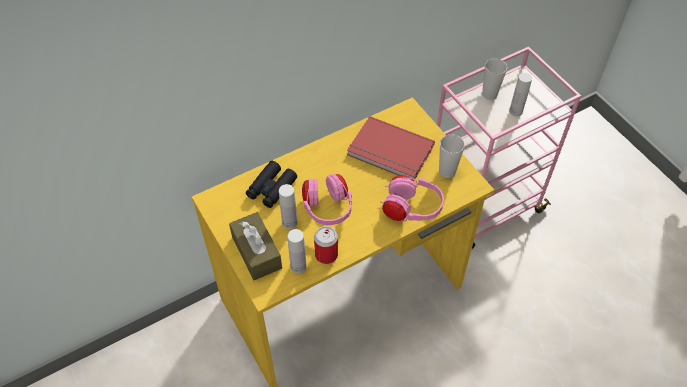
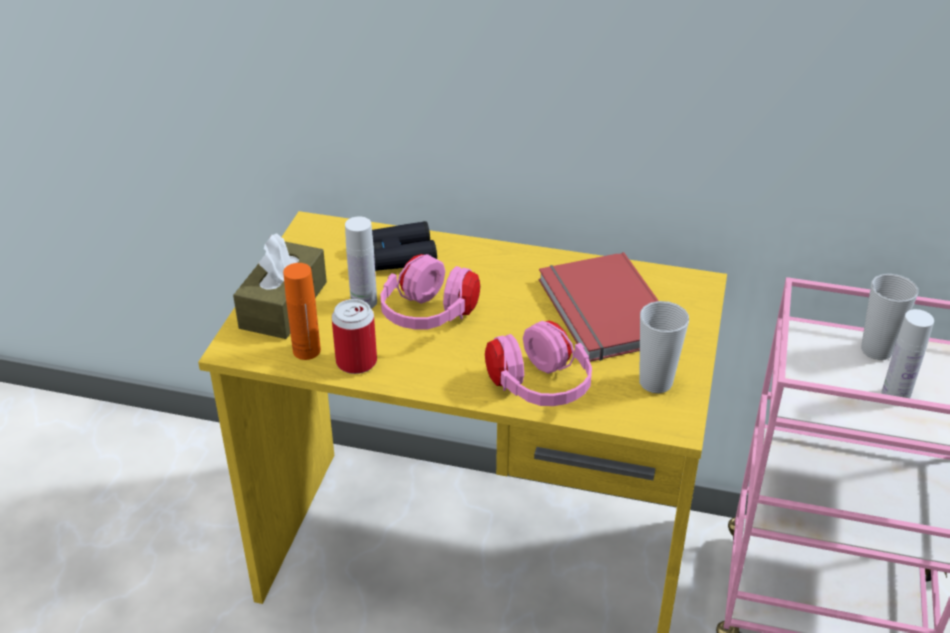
camera: 45 degrees right, 15 degrees down
white bottle [288,229,307,274] -> orange bottle [283,263,321,360]

